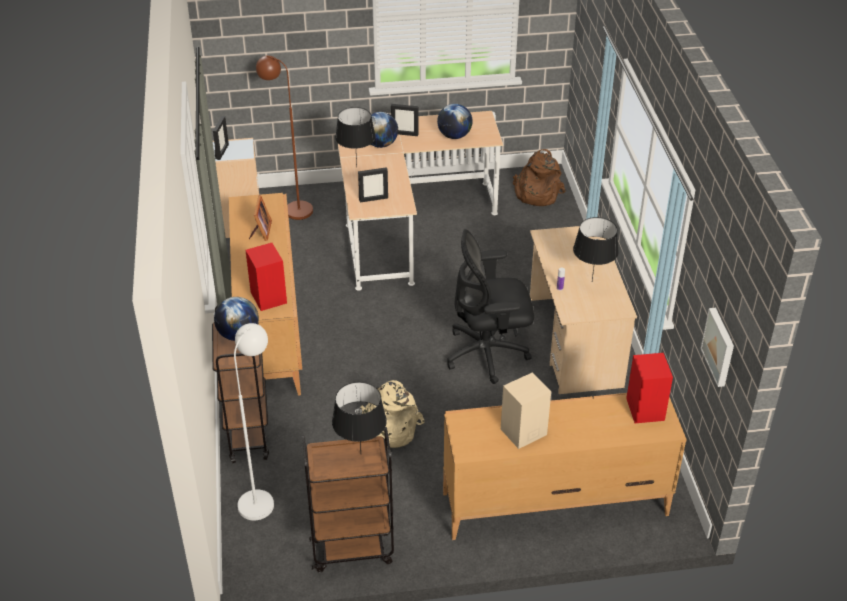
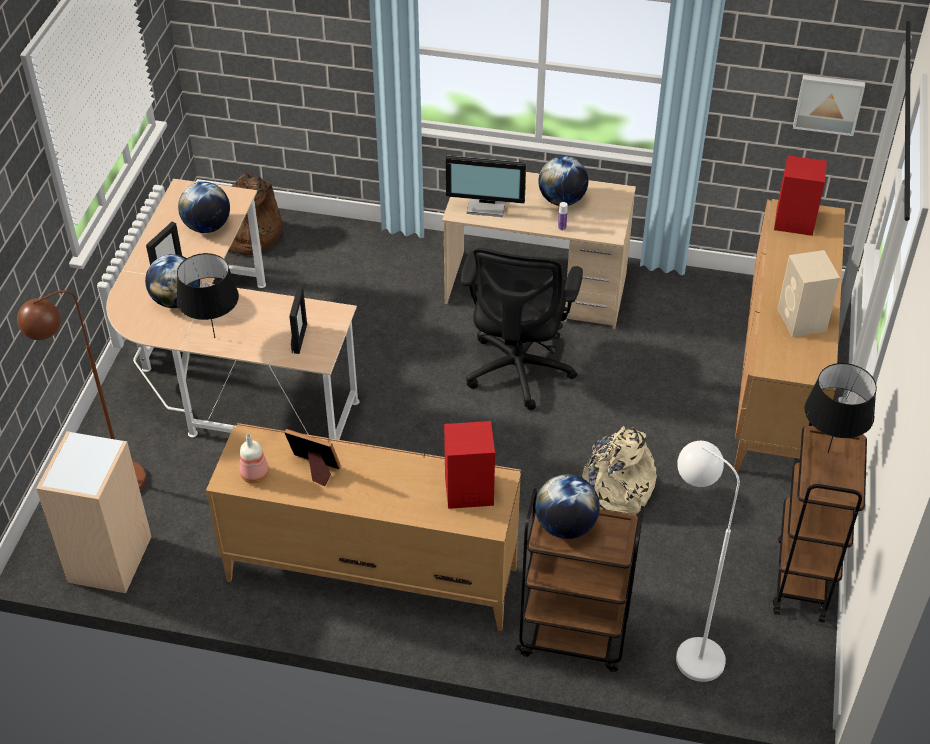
camera: 70 degrees left, 5 degrees up
picture frame [213,116,229,160] -> none
black table lamp [573,217,619,281] -> globe [538,156,588,206]
none -> bottle [240,434,269,483]
none -> monitor [446,156,526,217]

